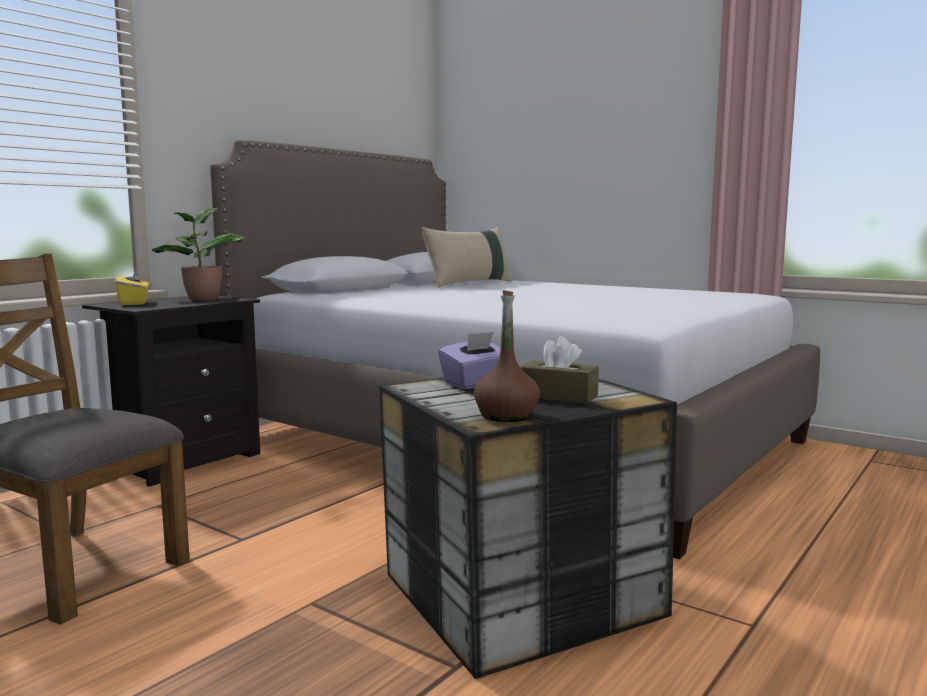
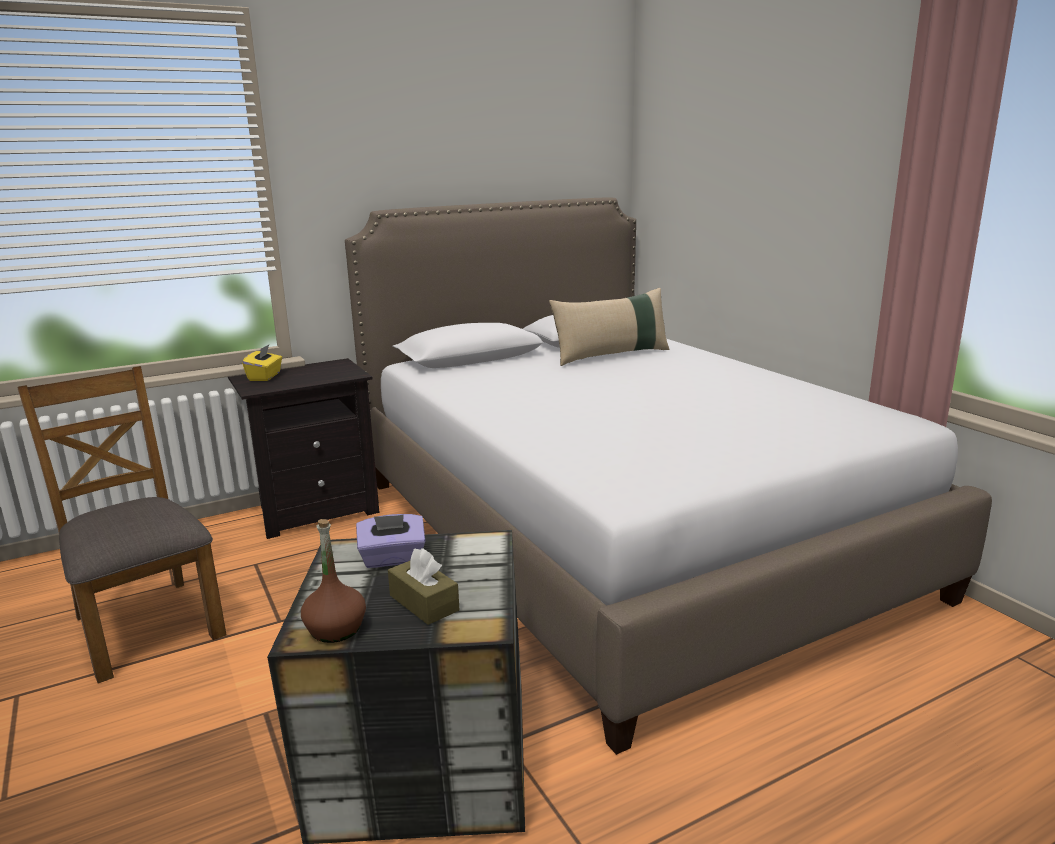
camera: 25 degrees right, 10 degrees up
potted plant [151,208,246,300] -> none

